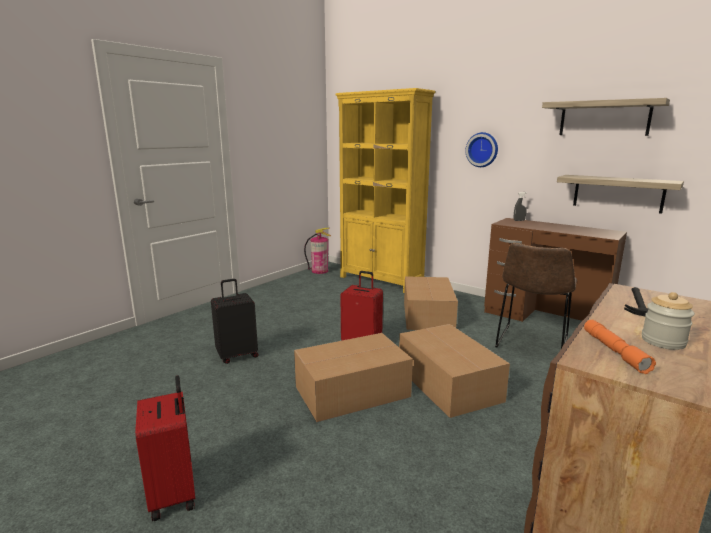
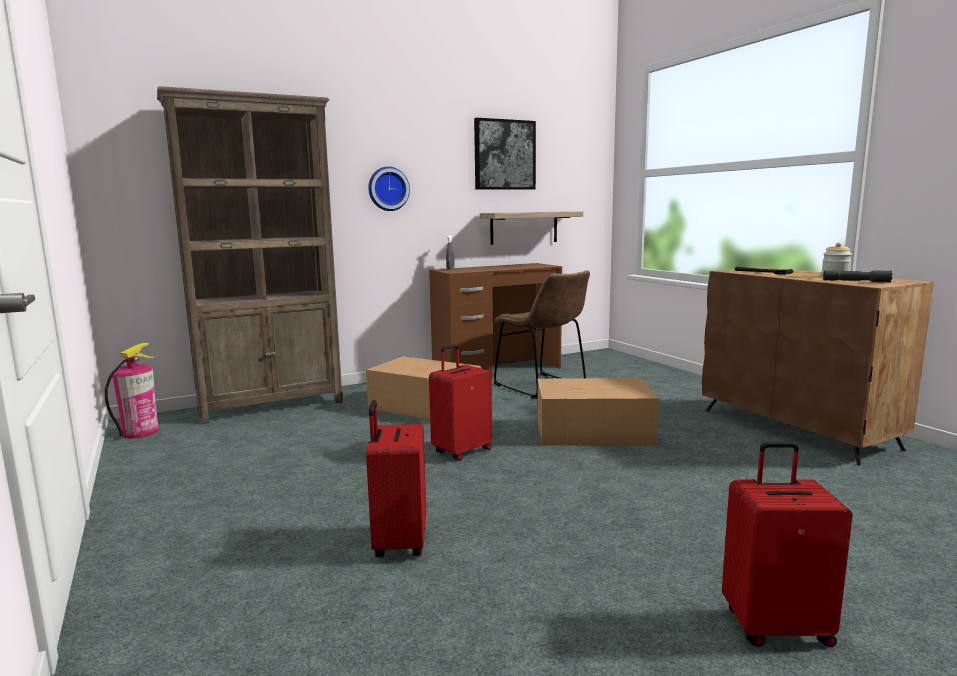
camera: 65 degrees left, 5 degrees down
black suitcase [211,279,259,364] -> red suitcase [366,400,426,557]
cardboard box [294,333,413,422] -> none
yellow bookcase [335,88,435,293] -> brown bookcase [157,86,343,424]
shelf [542,98,670,136] -> picture [474,118,536,190]
orange flashlight [584,320,656,374] -> grey flashlight [823,270,893,283]

